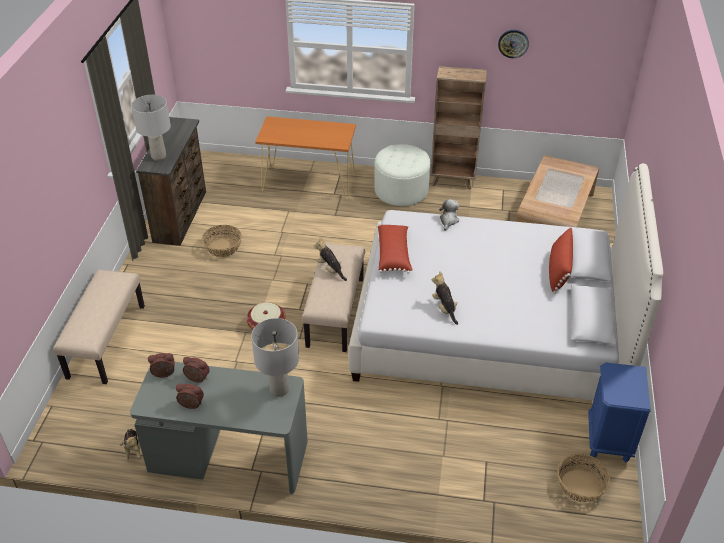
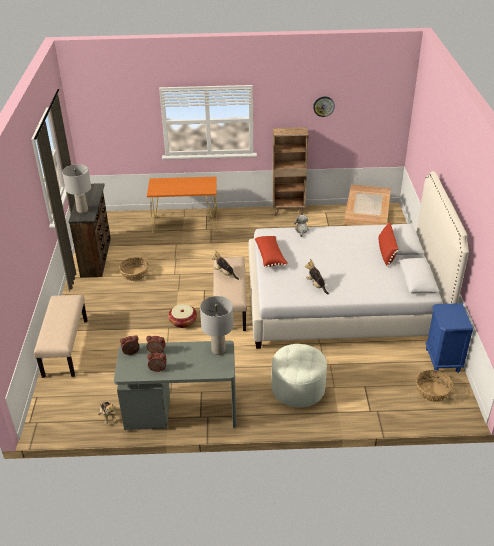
camera: 10 degrees left, 5 degrees down
white ottoman [374,144,430,206] -> white ottoman moved to [272,344,327,408]

